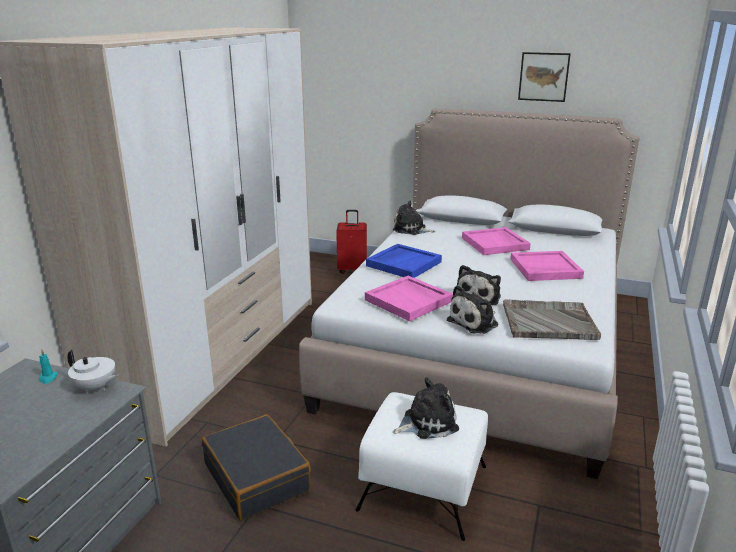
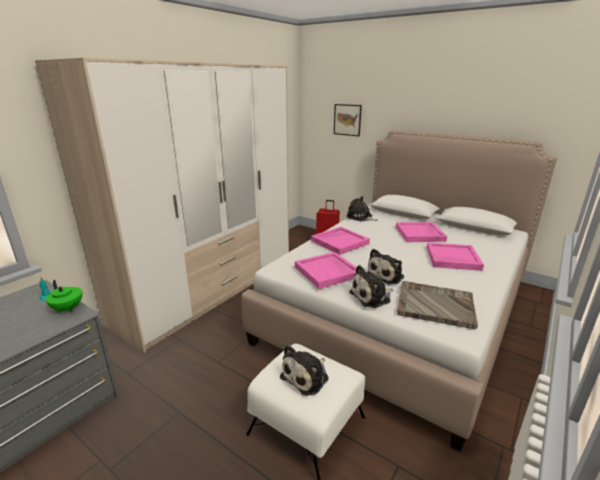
camera: 15 degrees right, 0 degrees up
white teapot [67,350,118,394] -> green teapot [46,280,82,313]
black suitcase [202,414,311,521] -> none
blue tray [366,244,442,278] -> pink tray [311,227,370,255]
plush toy [393,377,459,439] -> plush toy turned 135 degrees clockwise [280,345,329,396]
picture [518,52,571,102] -> picture moved to [334,104,362,136]

